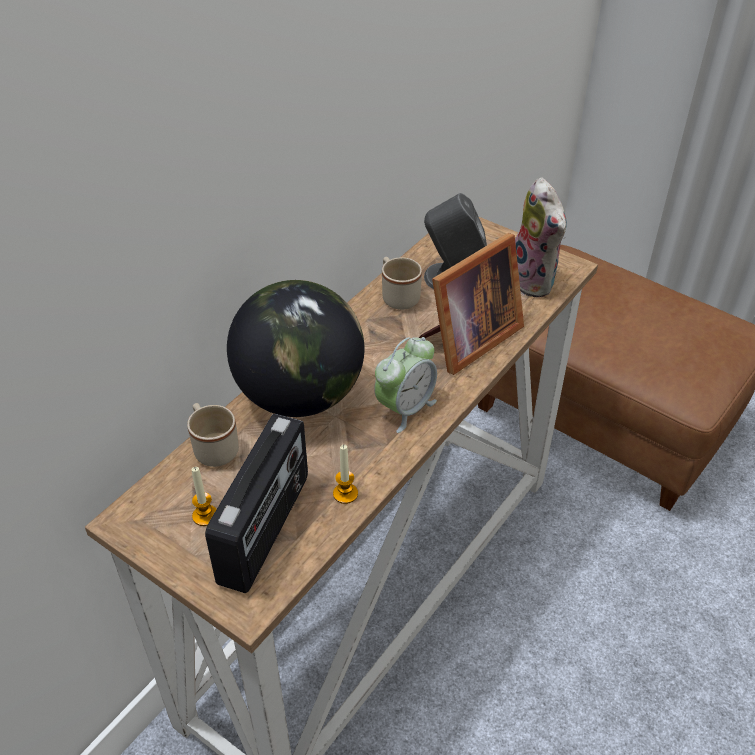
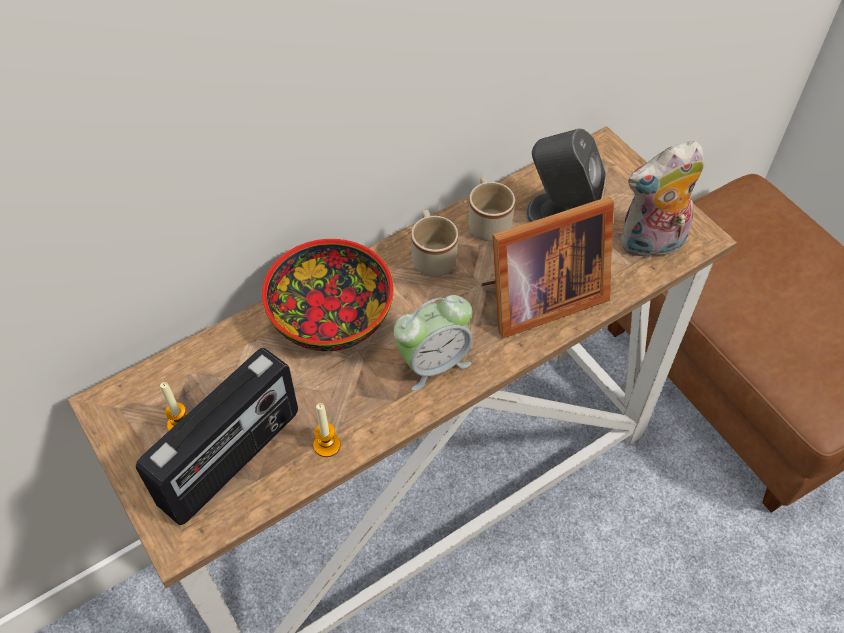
camera: 20 degrees right, 10 degrees up
beige mug [187,403,239,467] -> beige mug moved to [411,210,458,277]
globe [227,280,364,417] -> bowl [262,239,393,351]
plush toy [515,177,567,297] -> plush toy turned 75 degrees clockwise [620,141,704,259]

